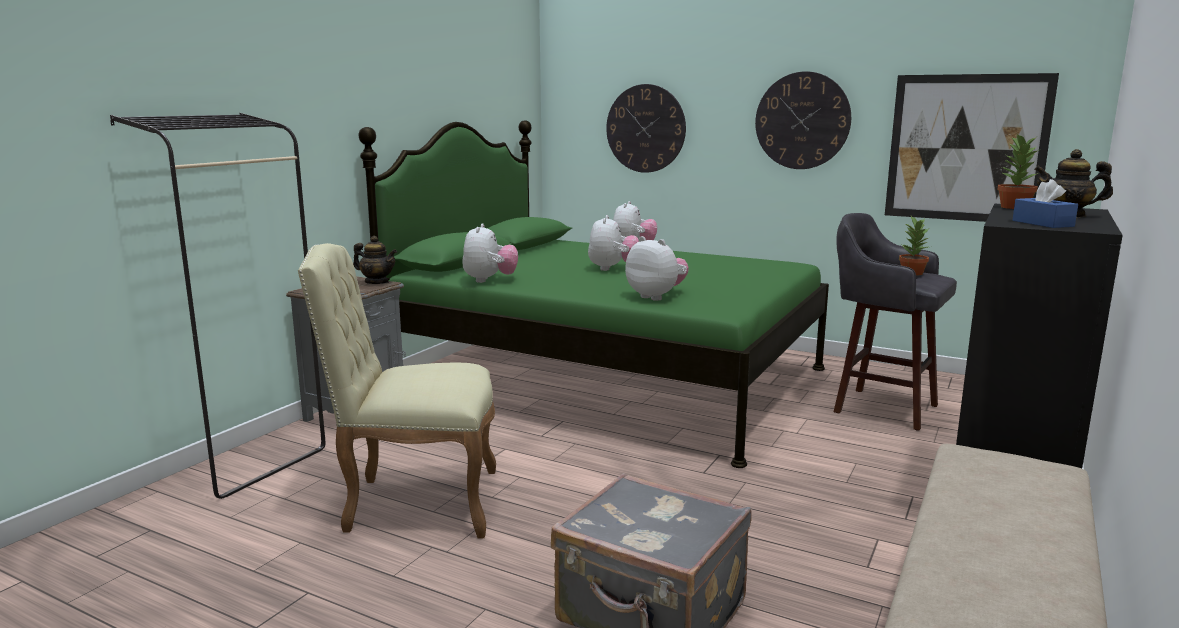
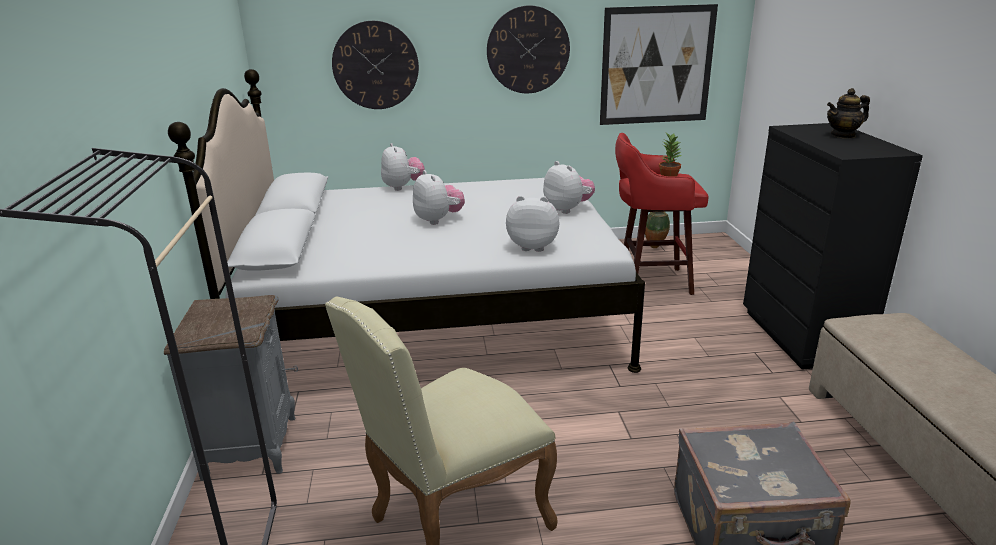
camera: 35 degrees left, 10 degrees up
teapot [353,236,397,284] -> none
green bed [359,121,829,468] -> white bed [168,69,645,373]
plush toy [462,223,518,283] -> plush toy moved to [543,161,595,214]
grey stool [834,213,957,431] -> red stool [615,133,709,295]
potted plant [997,133,1039,209] -> none
blue tissue box [1013,179,1078,228] -> none
none -> vase [645,212,670,248]

